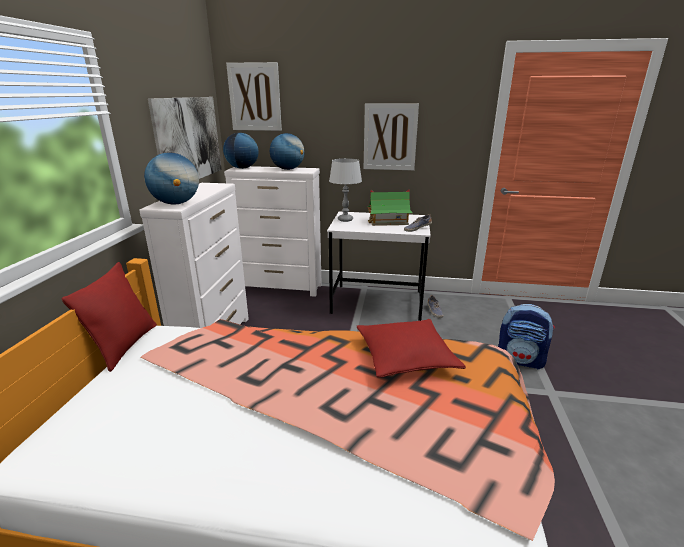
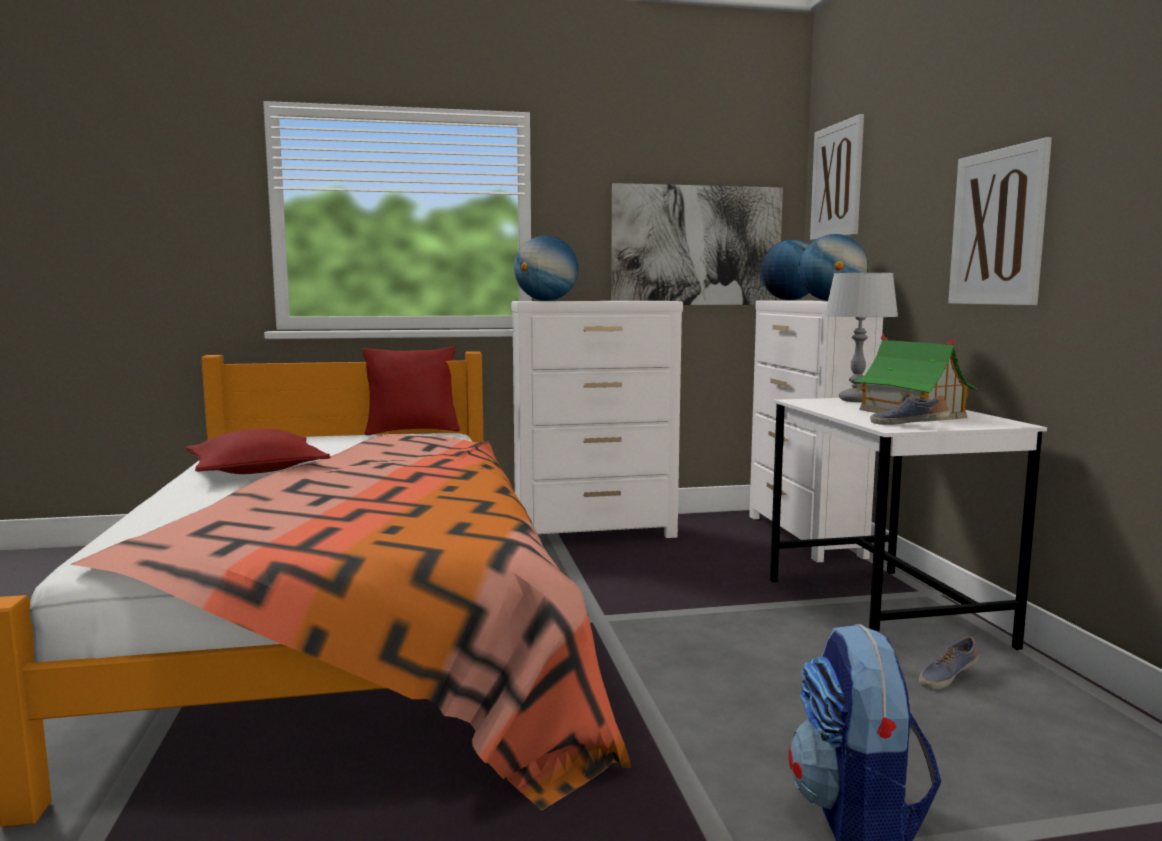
camera: 70 degrees right, 15 degrees down
red pillow [357,319,466,378] -> red pillow moved to [186,428,330,474]

